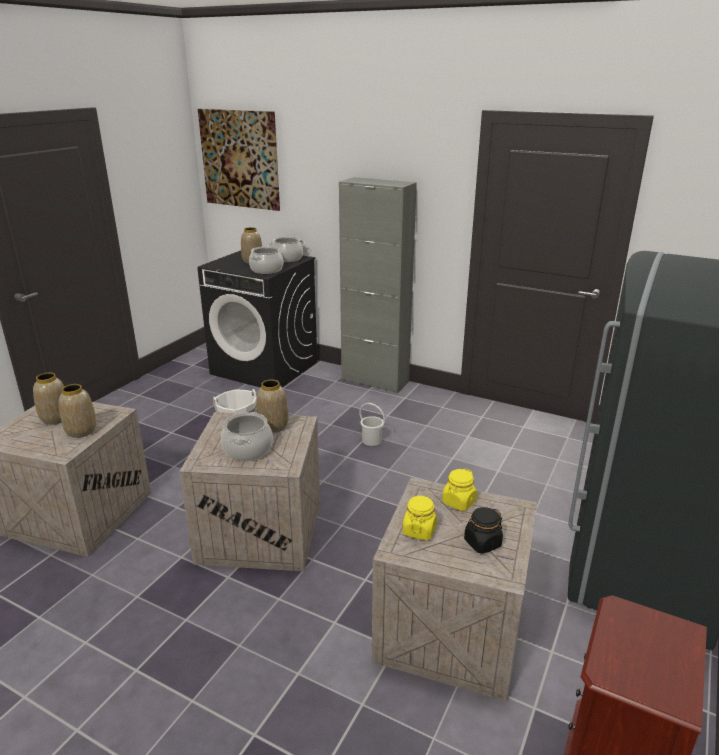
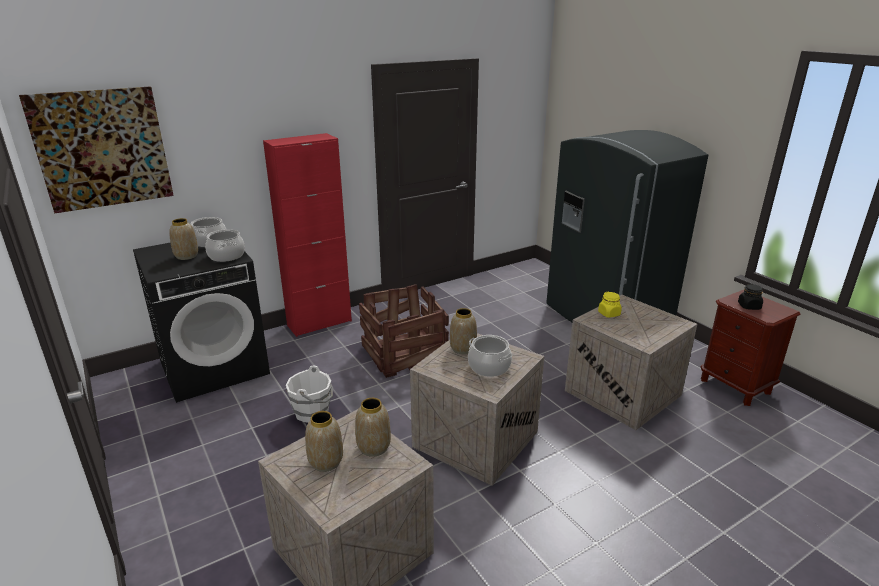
camera: 60 degrees left, 0 degrees up
grey cabinet [339,177,417,393] -> red cabinet [263,133,352,337]
white bucket [359,403,385,446] -> crate [359,284,449,378]
yellow jar [403,495,437,540] -> none
black jar [464,507,503,554] -> black jar moved to [738,284,763,310]

